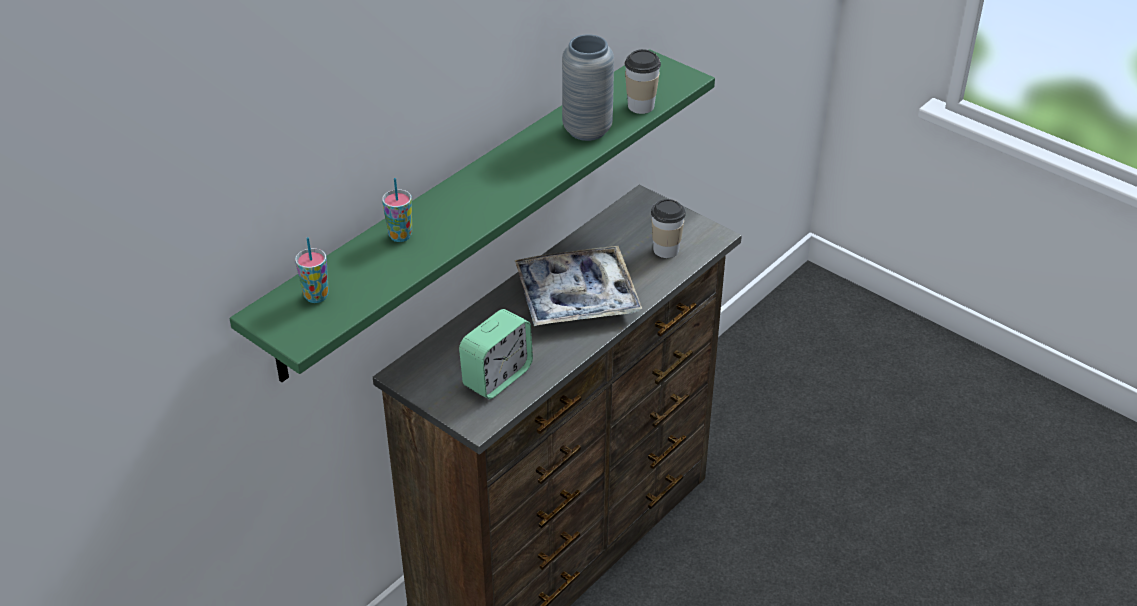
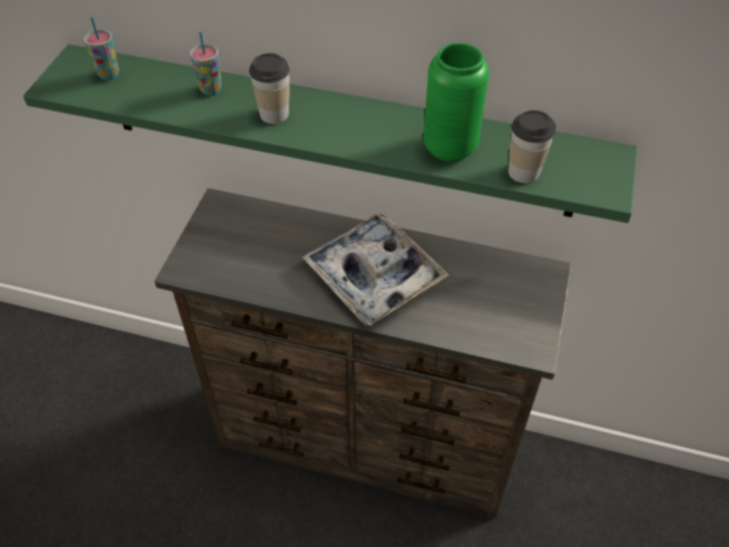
camera: 65 degrees right, 10 degrees up
alarm clock [459,309,533,399] -> none
grey vase [562,34,614,141] -> green vase [423,43,489,162]
cup [651,199,686,258] -> cup moved to [249,53,290,124]

